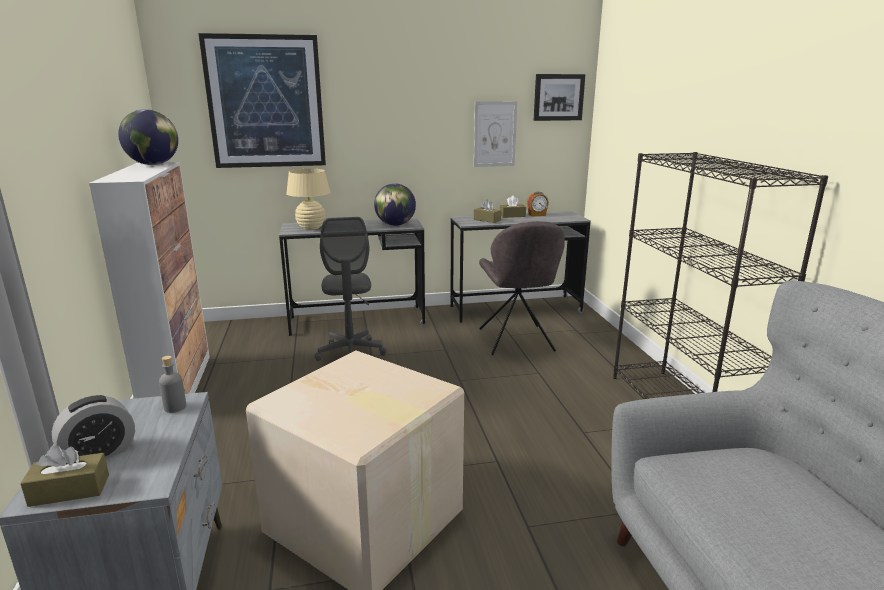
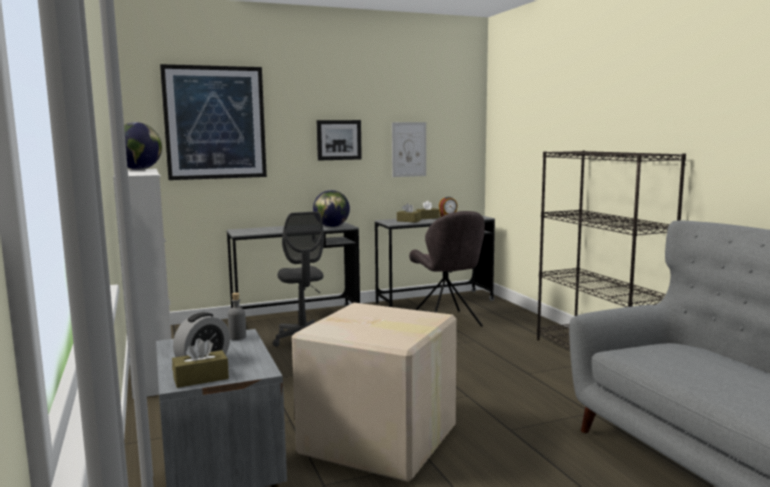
camera: 10 degrees left, 10 degrees down
beige table lamp [286,169,330,230] -> none
picture [534,74,585,121] -> picture moved to [317,120,362,160]

